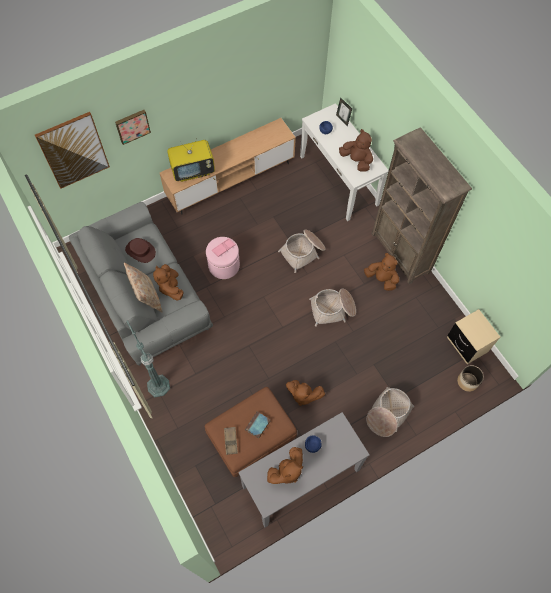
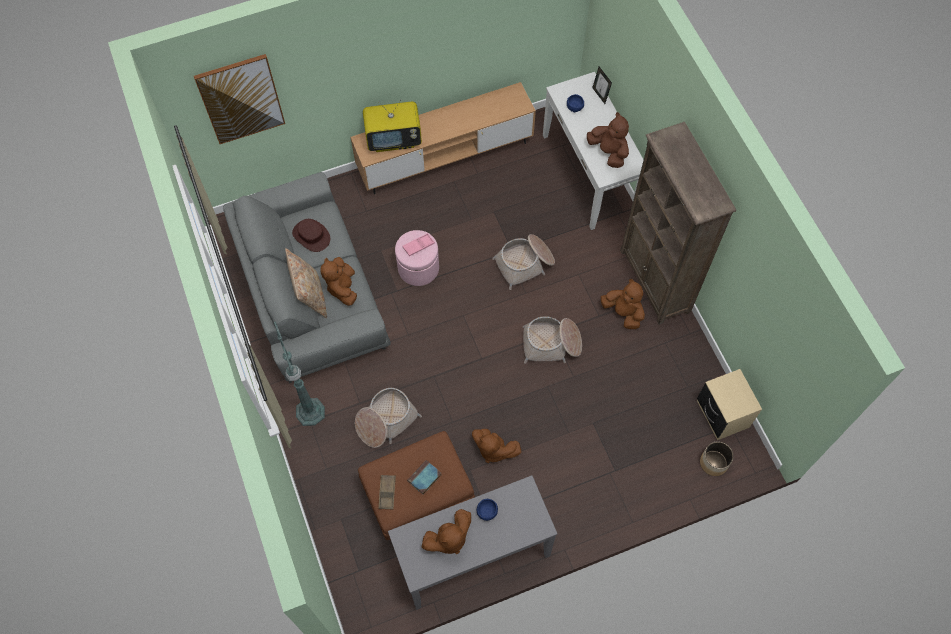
camera: 10 degrees right, 0 degrees up
picture [115,110,151,145] -> none
basket [366,387,414,437] -> basket moved to [355,388,422,448]

